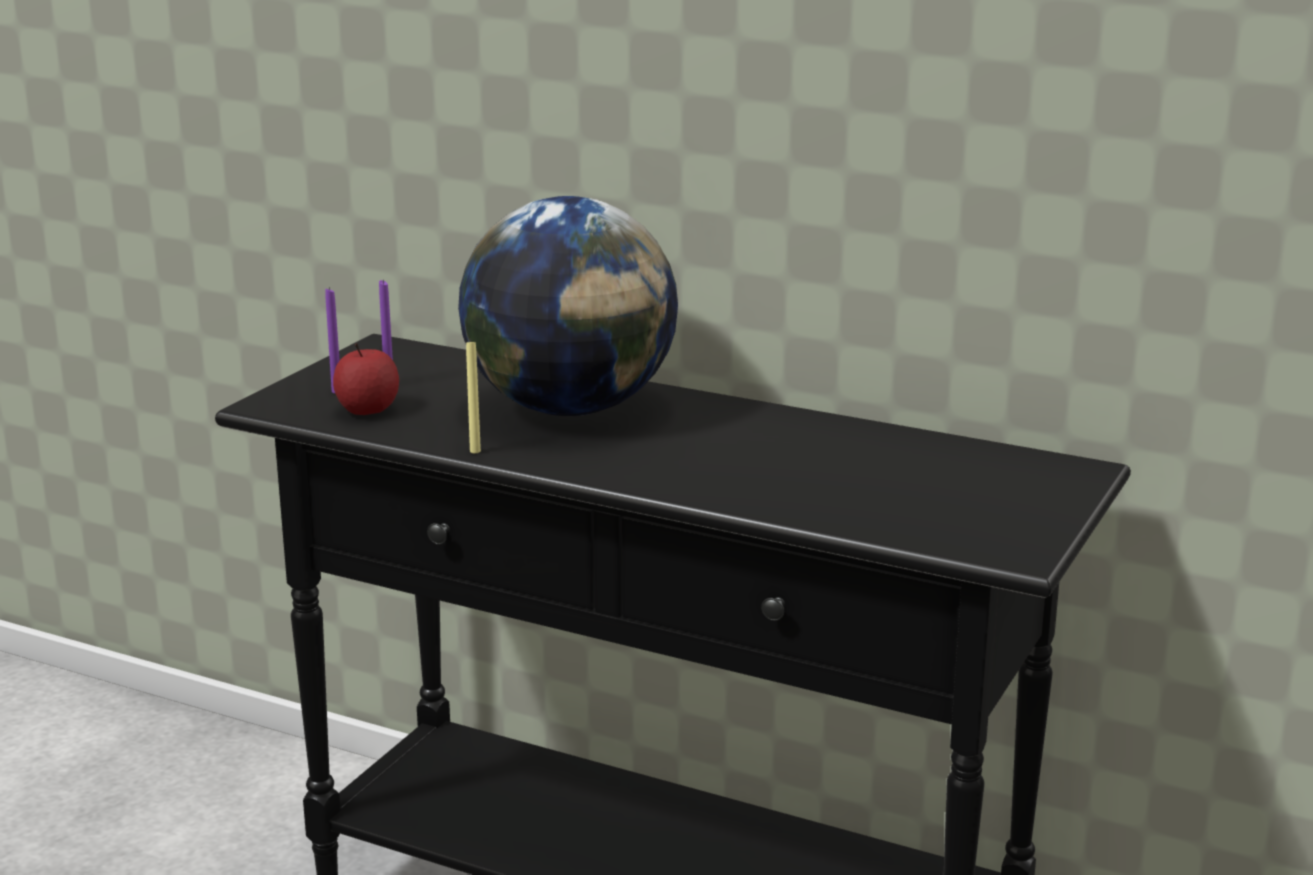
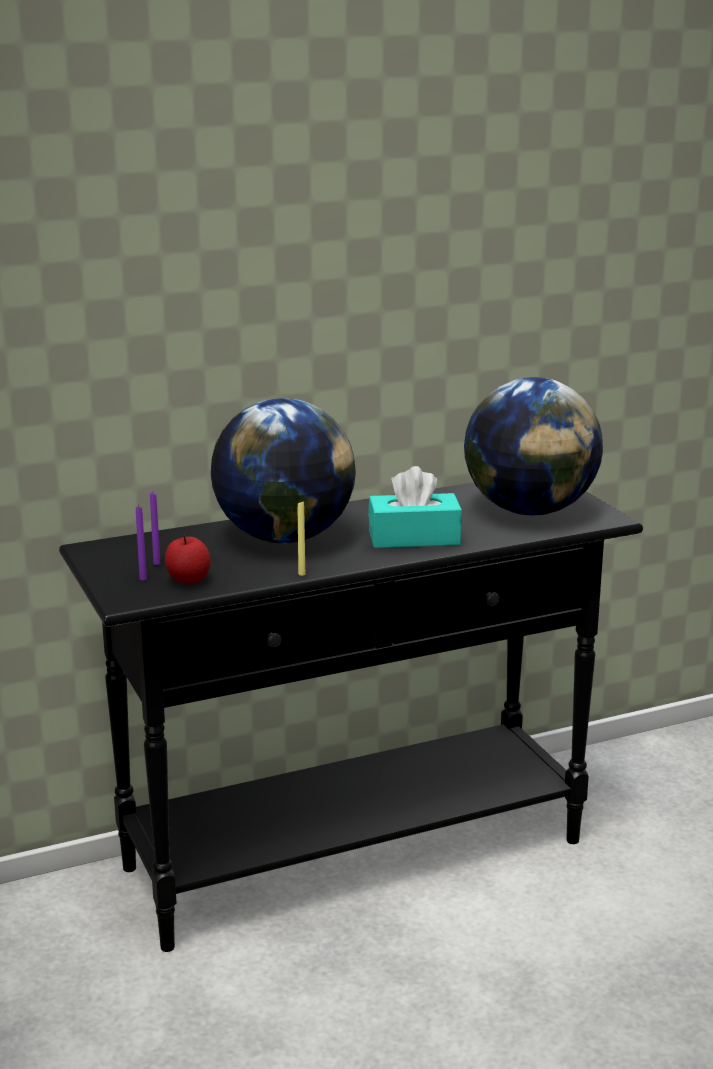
camera: 50 degrees left, 0 degrees up
none -> turquoise tissue box [368,466,462,548]
none -> globe [464,377,603,516]

